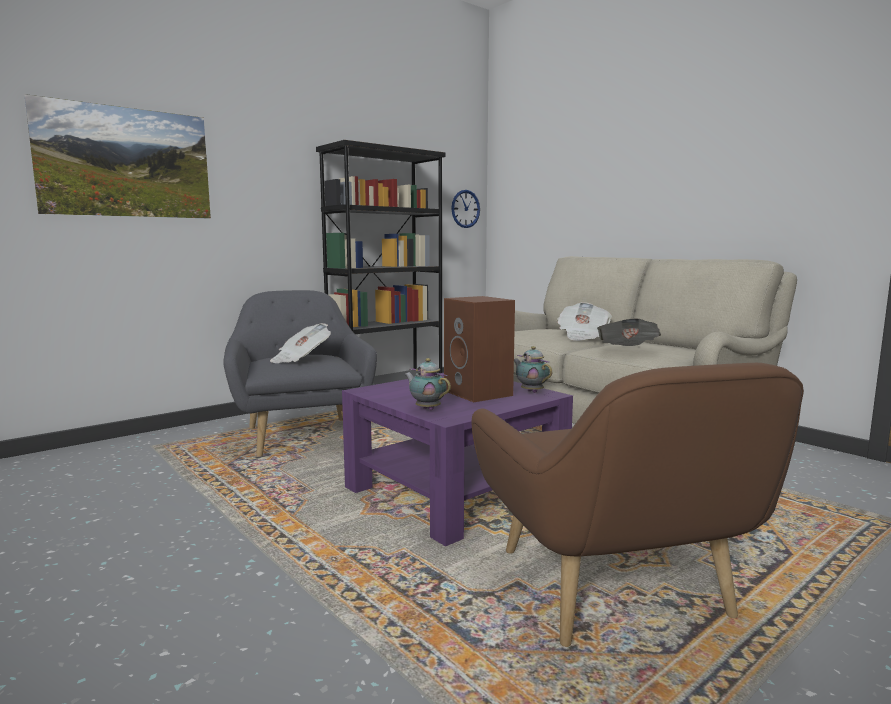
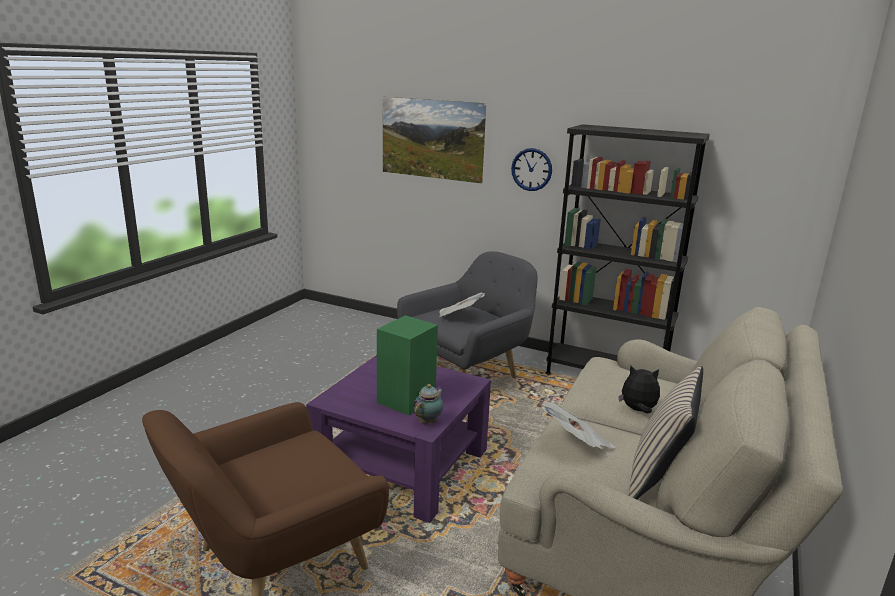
camera: 65 degrees right, 10 degrees up
teapot [404,358,451,410] -> none
brown speaker [444,296,515,402] -> green speaker [377,315,438,415]
wall clock [451,190,480,228] -> wall clock moved to [511,148,552,191]
newspaper [557,302,612,341] -> plush toy [619,365,660,414]
none -> beige pillow [628,366,703,499]

